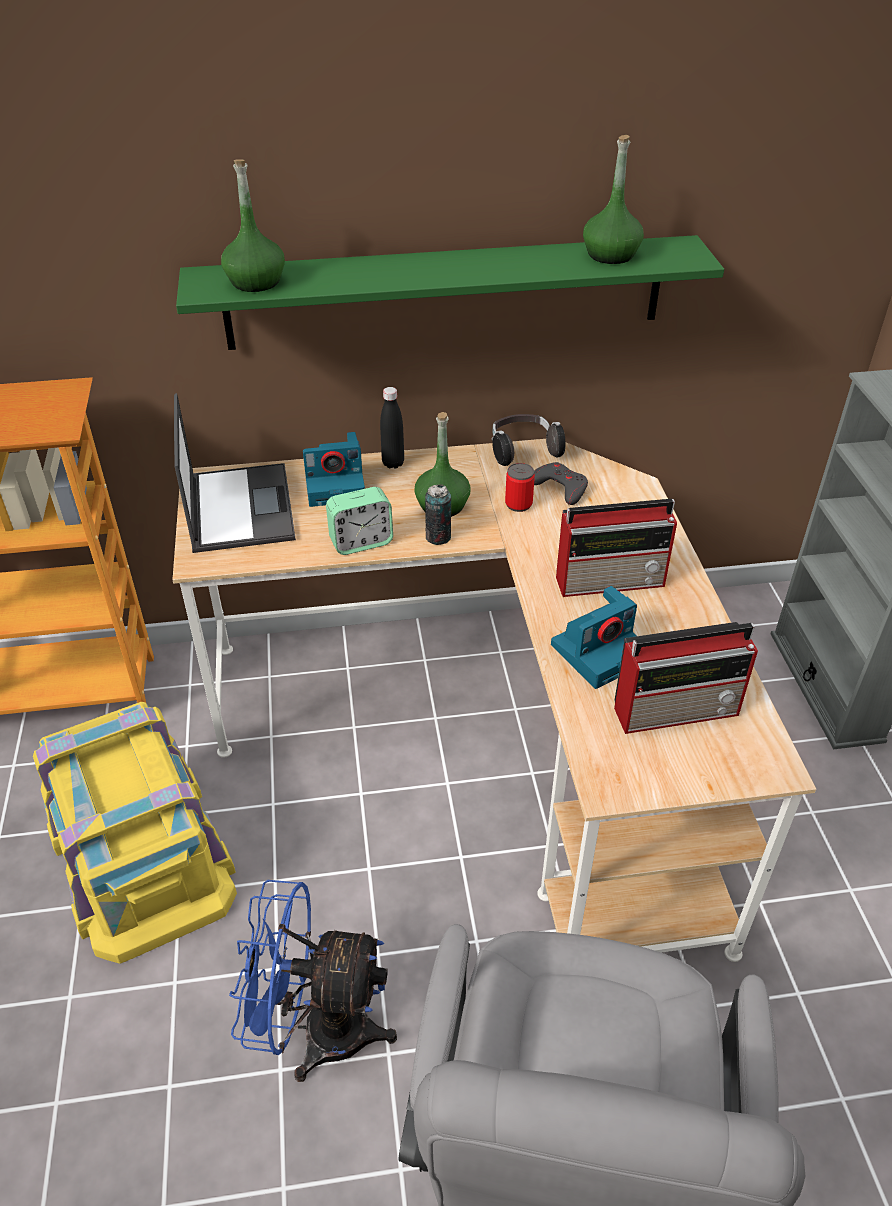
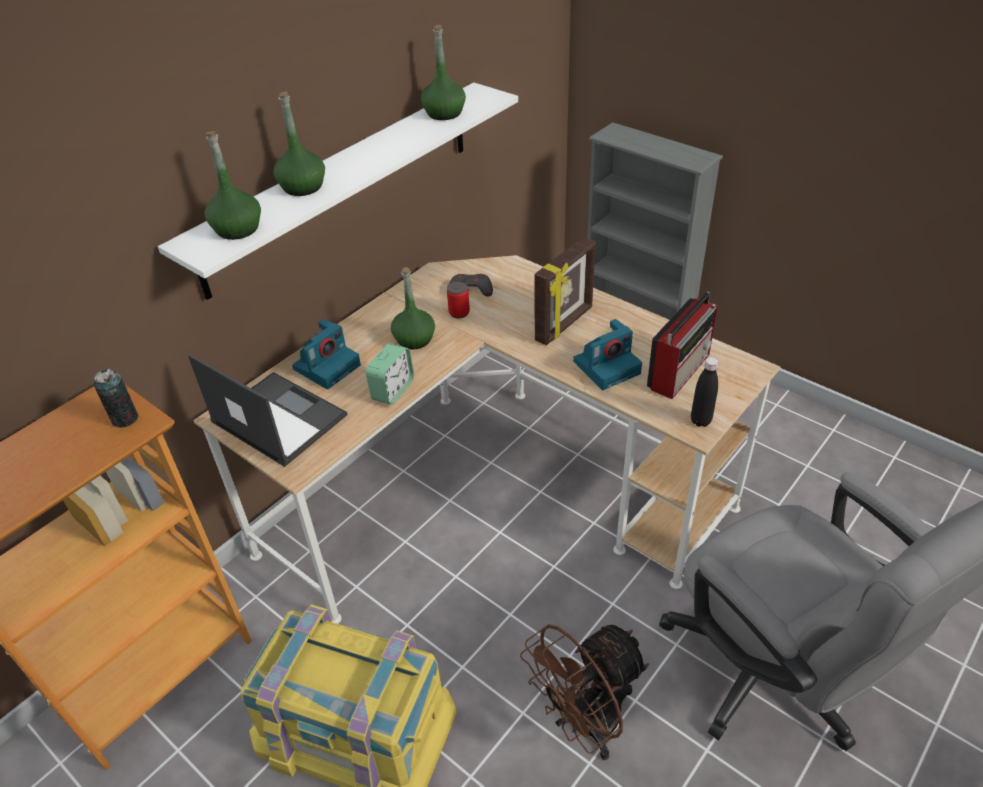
camera: 40 degrees left, 0 degrees up
green shelf [176,235,724,350] -> white shelf [158,82,518,300]
blue fan [229,880,397,1082] -> brown fan [520,624,649,760]
black bottle [380,387,404,469] -> black bottle moved to [691,357,719,427]
can [425,484,451,545] -> can moved to [94,368,138,428]
headphones [492,414,566,466] -> none
camera [551,586,637,689] -> camera turned 45 degrees clockwise [573,319,642,390]
radio [556,499,677,597] -> picture frame [534,237,596,345]
none -> green bottle [273,91,325,196]

